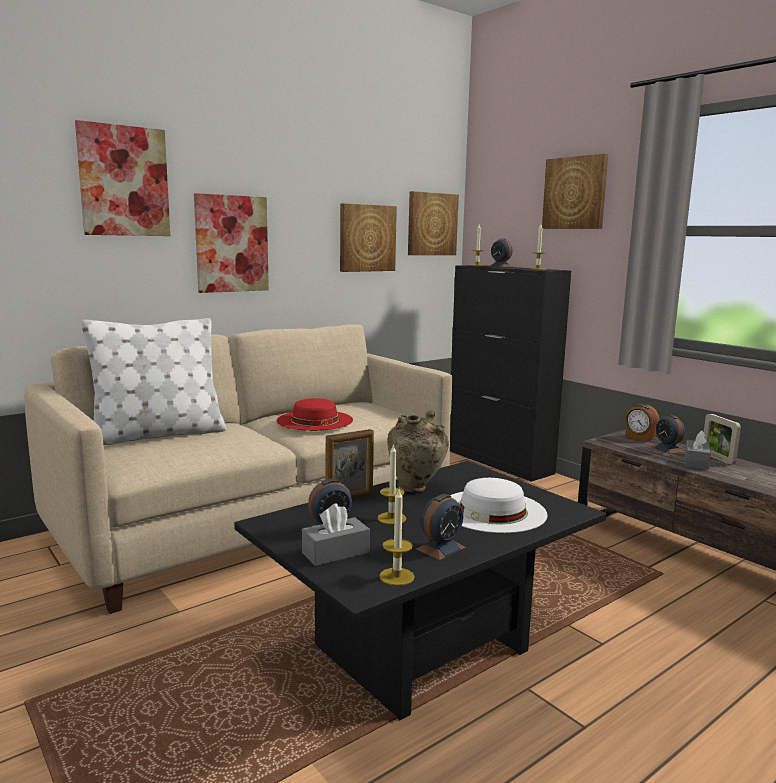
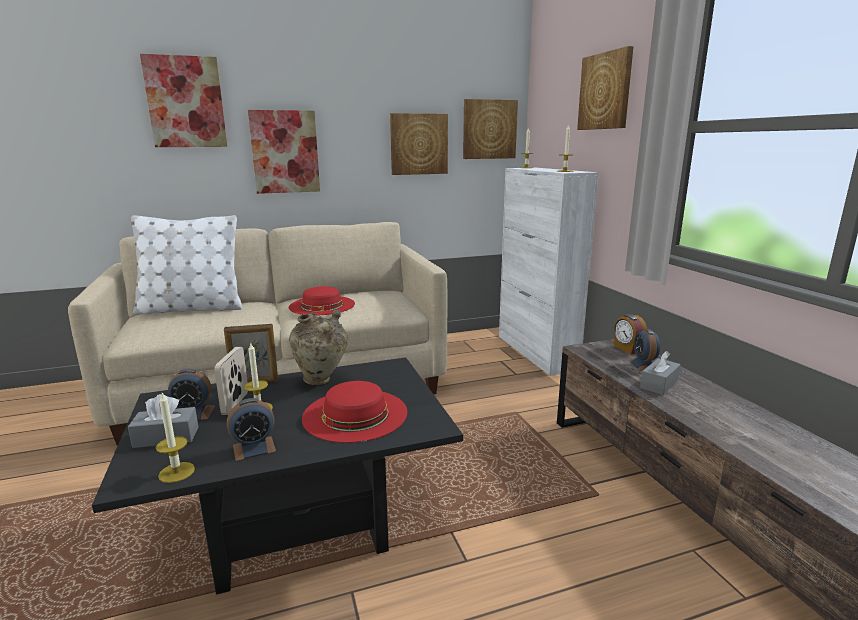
camera: 20 degrees right, 5 degrees up
black cabinet [450,265,571,482] -> white cabinet [499,168,599,375]
white hat [451,478,547,533] -> red hat [302,381,408,443]
alarm clock [489,238,513,267] -> none
picture frame [704,414,741,464] -> picture frame moved to [214,347,248,415]

